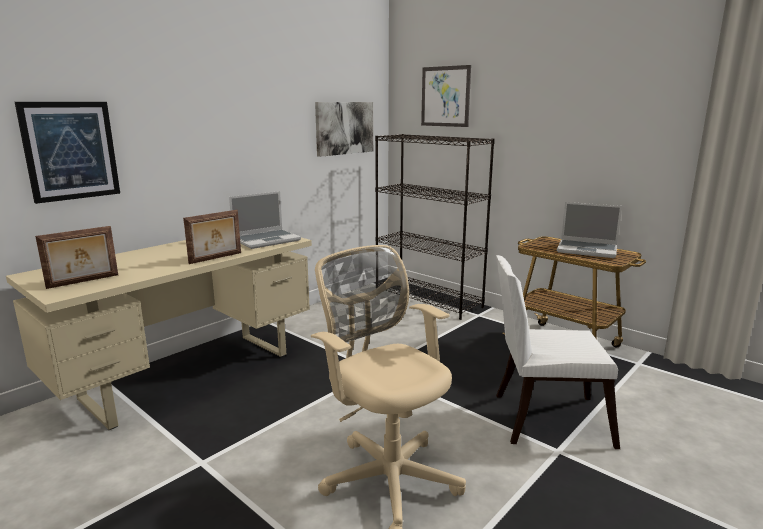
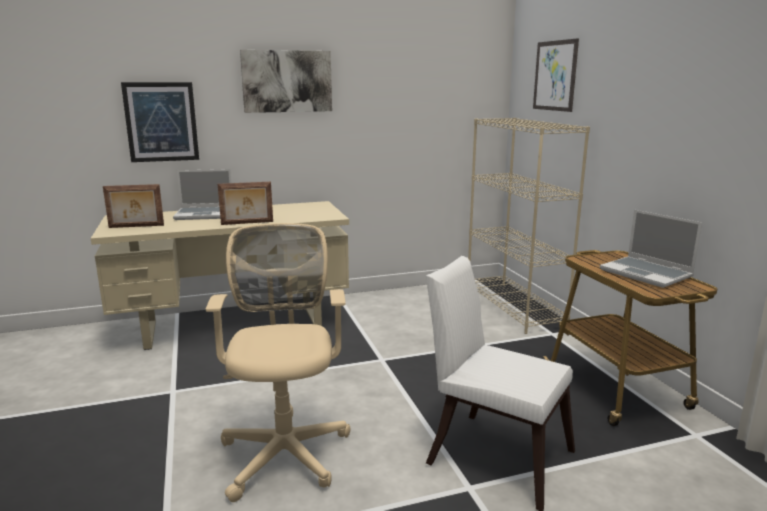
camera: 30 degrees right, 0 degrees up
laptop [229,191,301,249] -> laptop moved to [173,169,231,220]
picture [315,102,373,157] -> picture moved to [240,50,332,113]
black bookcase [375,134,495,320] -> beige bookcase [468,118,590,334]

